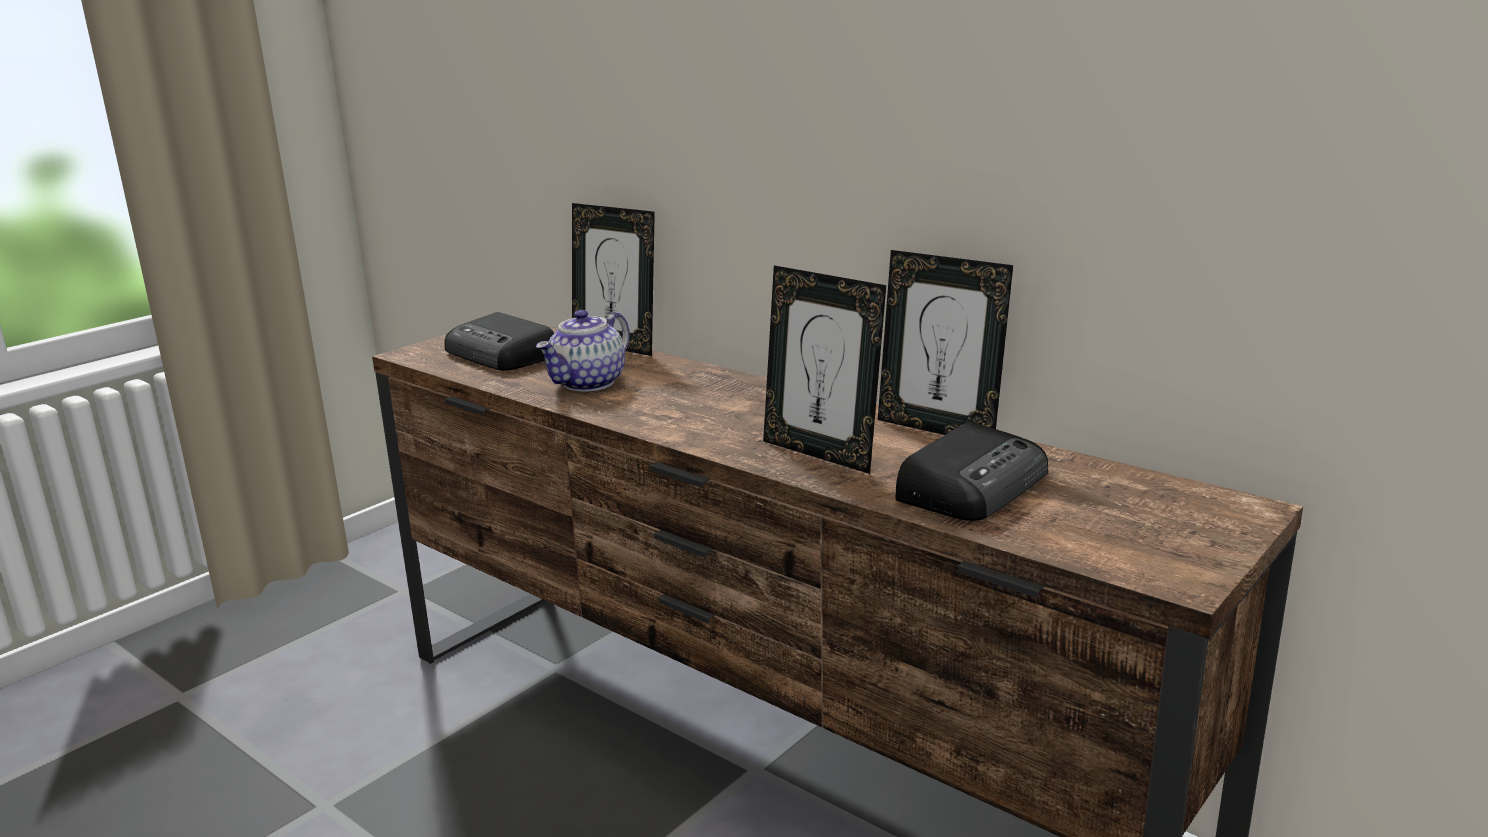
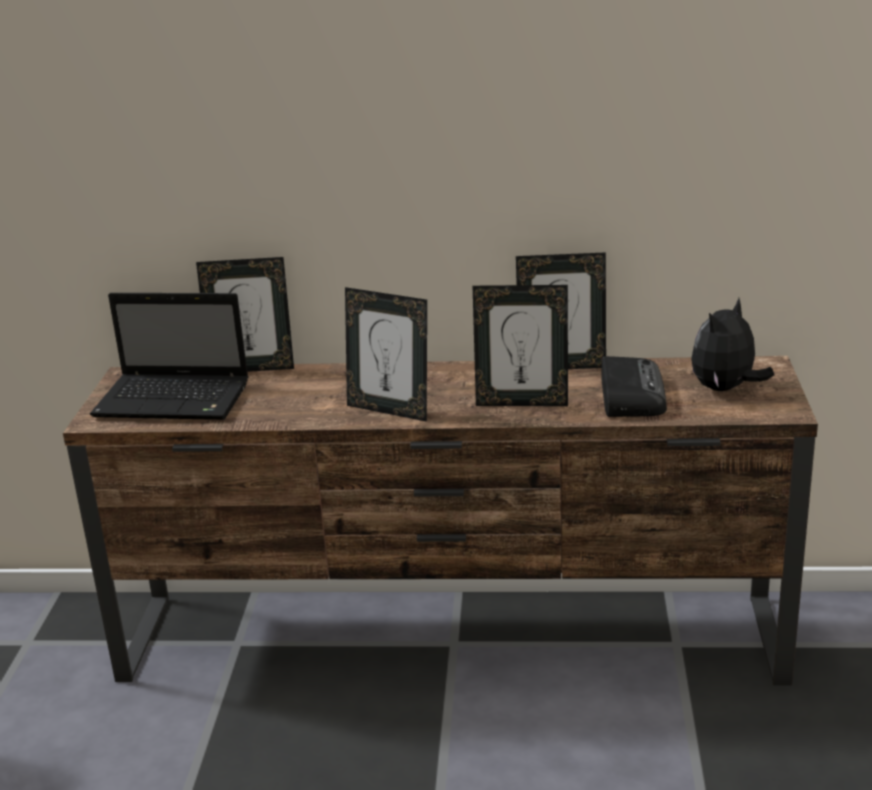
camera: 35 degrees left, 5 degrees up
radio [444,312,554,371] -> laptop [90,293,249,420]
teapot [536,310,630,392] -> none
none -> picture frame [345,287,427,422]
none -> plush toy [691,298,774,391]

